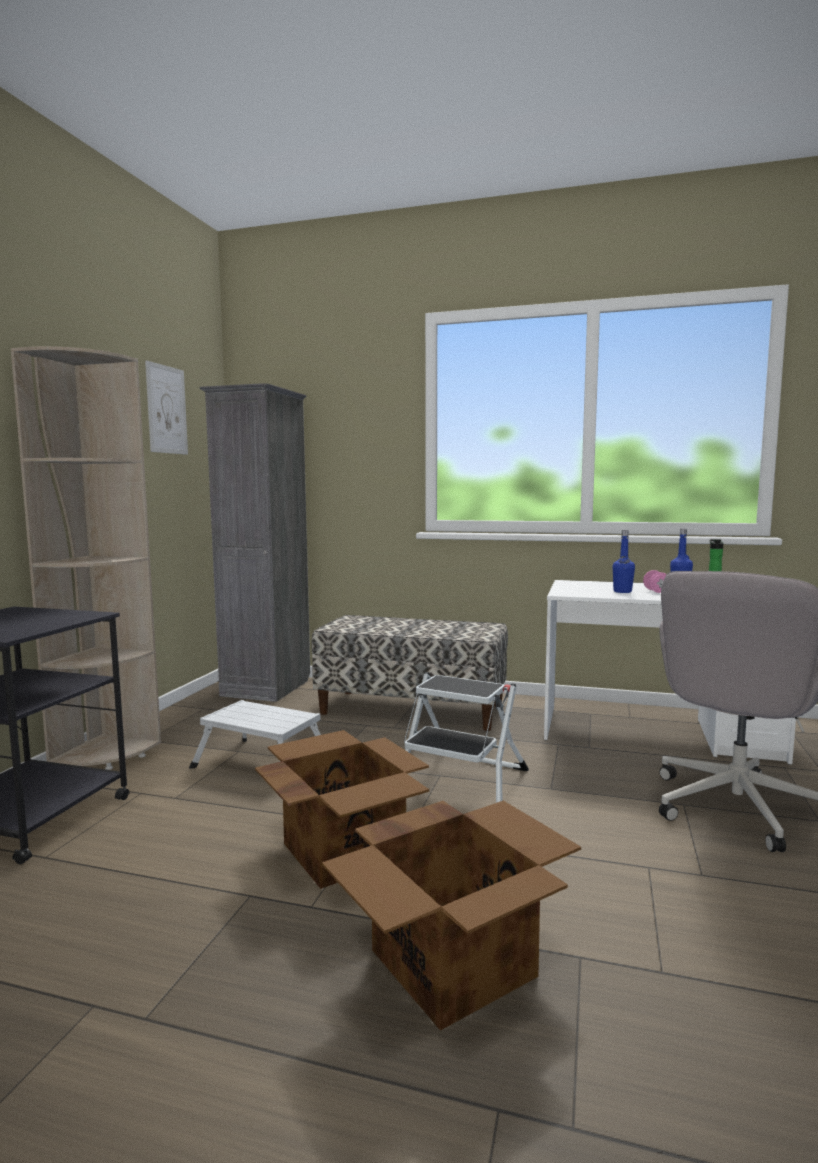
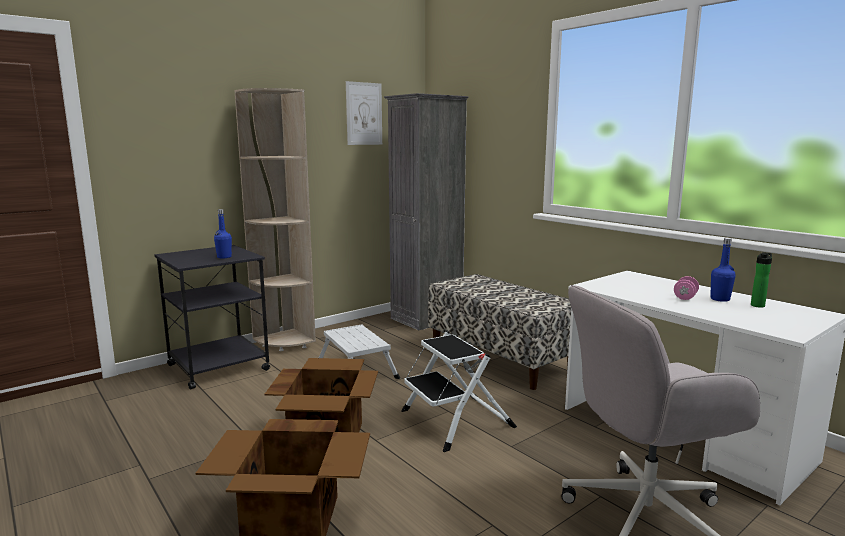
camera: 35 degrees right, 5 degrees up
blue bottle [613,530,635,593] -> blue bottle moved to [214,209,232,259]

